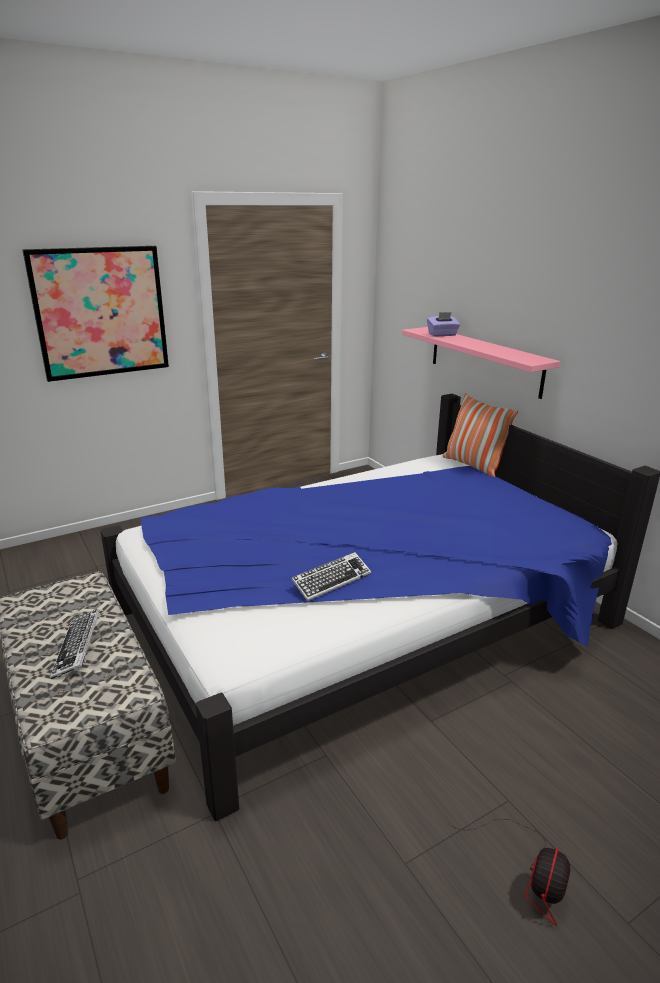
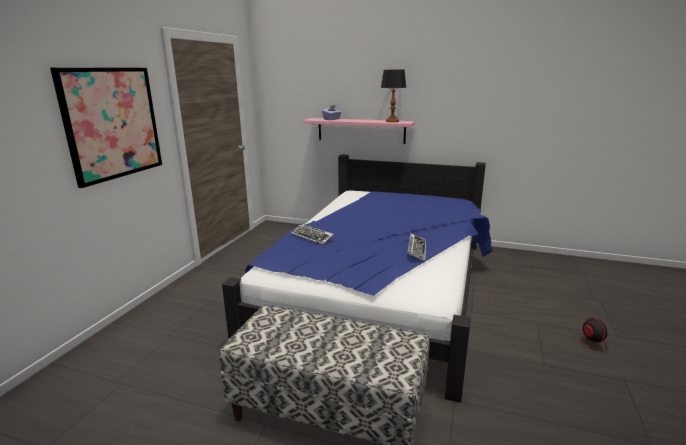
camera: 40 degrees left, 5 degrees down
keyboard [50,609,100,679] -> keyboard moved to [291,223,334,245]
pillow [443,393,518,477] -> none
none -> table lamp [381,70,406,122]

